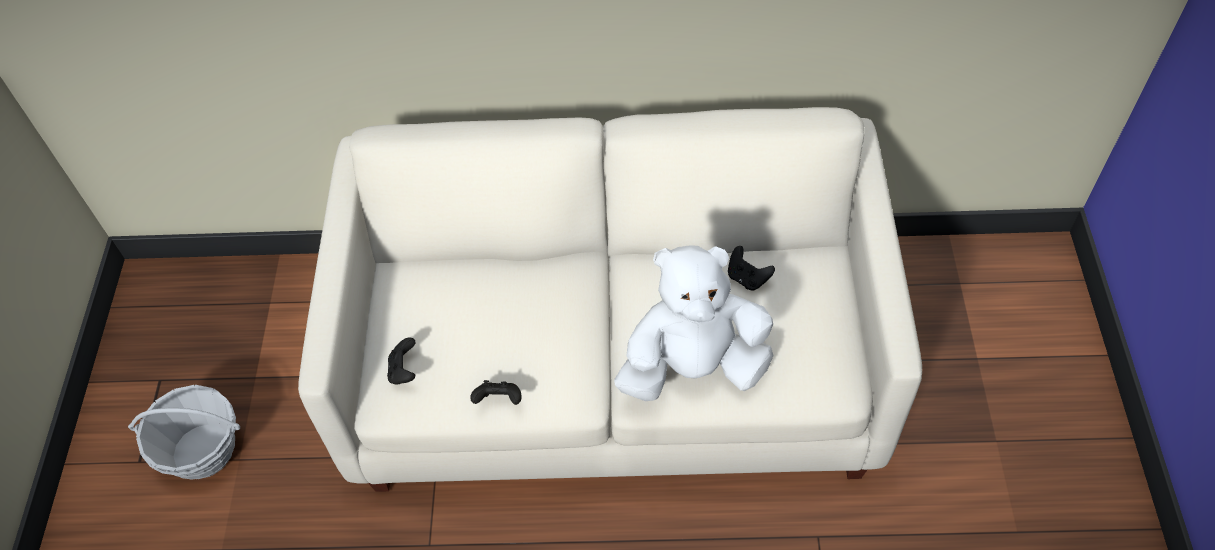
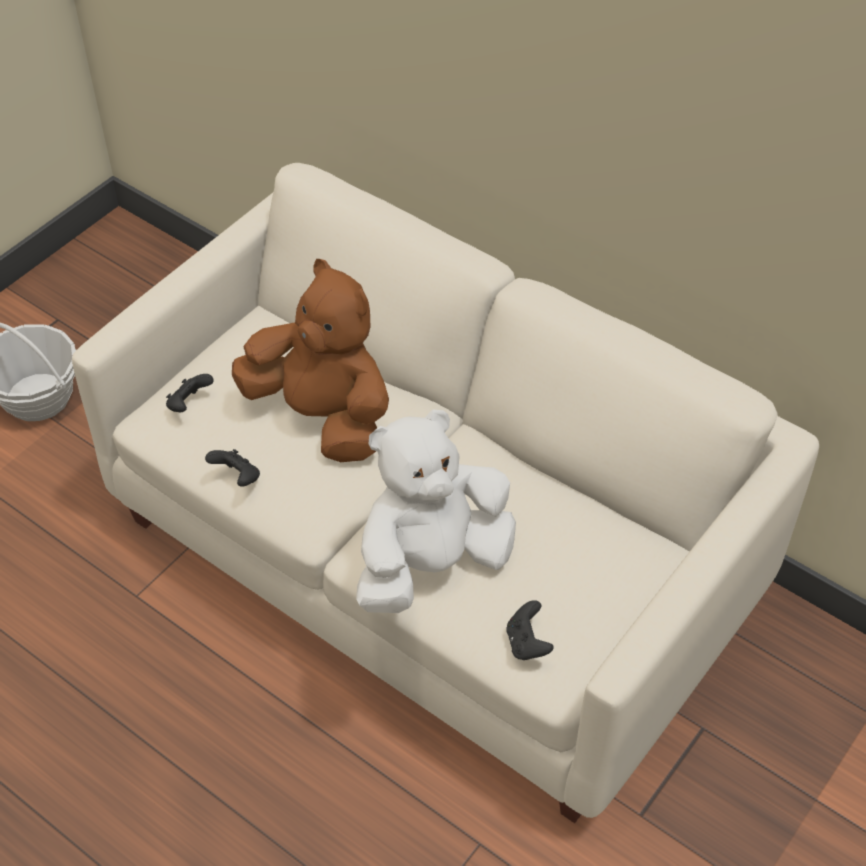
camera: 35 degrees right, 5 degrees down
white plush toy [614,245,774,401] -> white plush toy turned 60 degrees counterclockwise [356,410,516,613]
black game controller [728,246,775,290] -> black game controller moved to [506,600,554,660]
none -> brown plush toy [232,259,389,462]

